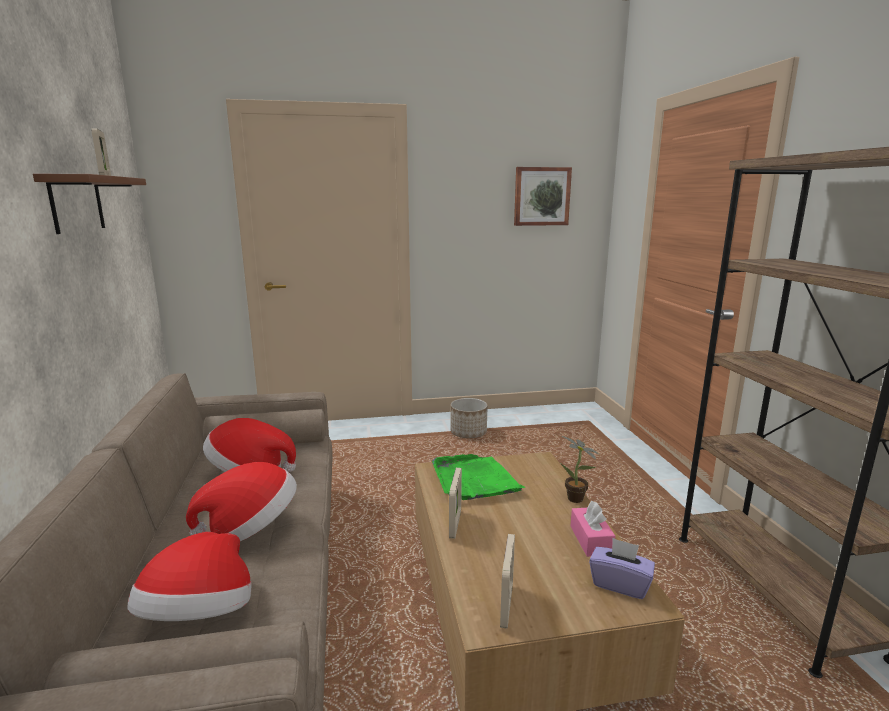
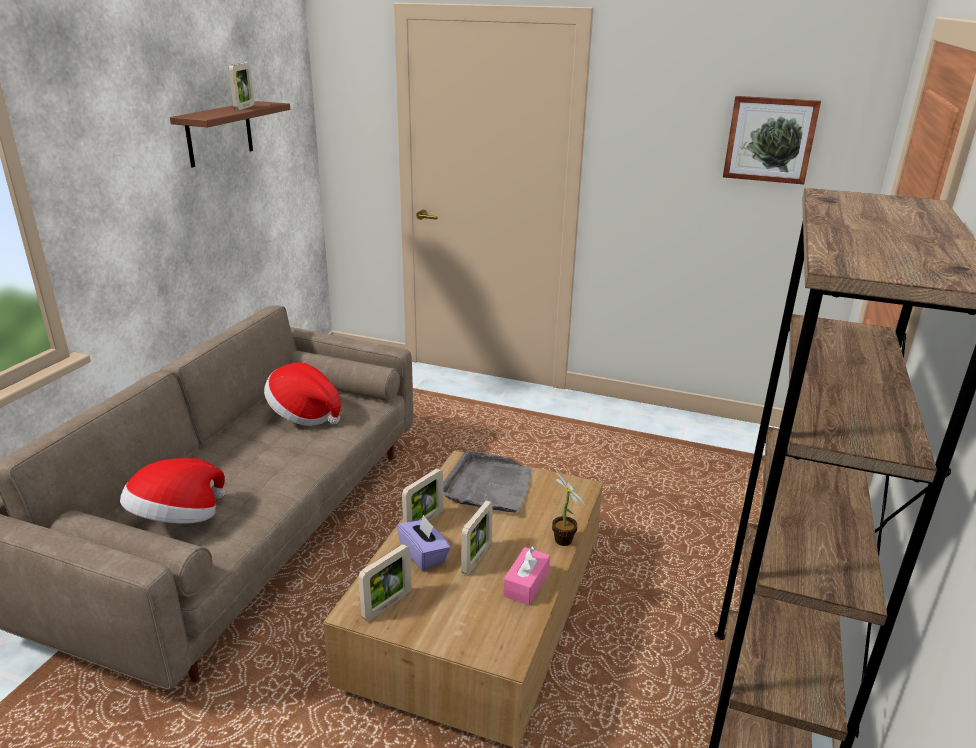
camera: 30 degrees right, 10 degrees up
hat [186,462,297,541] -> none
green tray [432,454,525,500] -> grey tray [443,451,532,513]
planter [451,398,488,438] -> none
purple tissue box [589,538,655,599] -> purple tissue box moved to [397,514,450,571]
none -> picture frame [461,500,493,575]

